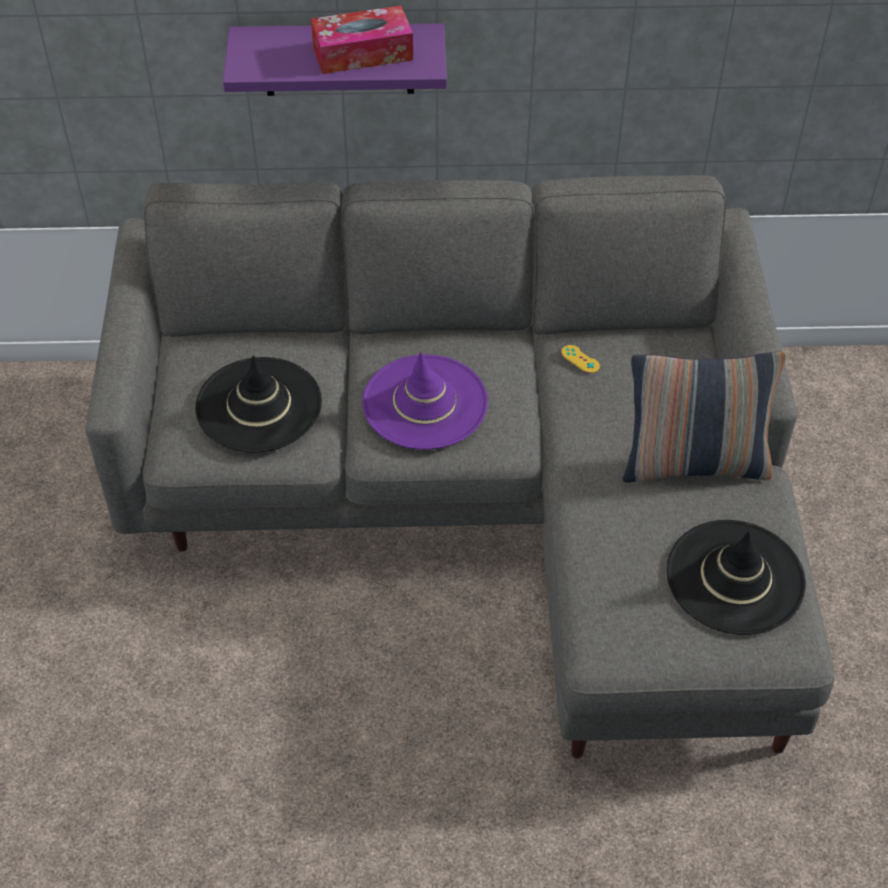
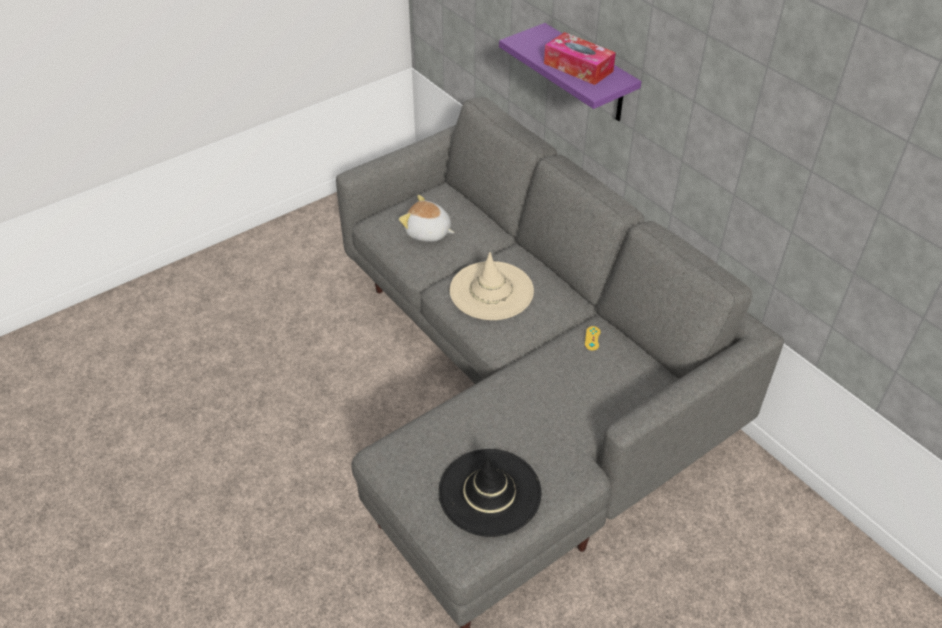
camera: 55 degrees right, 5 degrees down
black hat [195,355,322,452] -> plush toy [399,195,454,242]
purple hat [362,352,488,450] -> beige hat [450,252,534,320]
pillow [622,351,786,482] -> none

